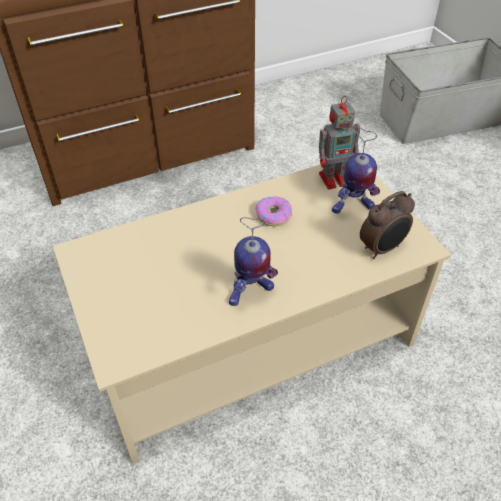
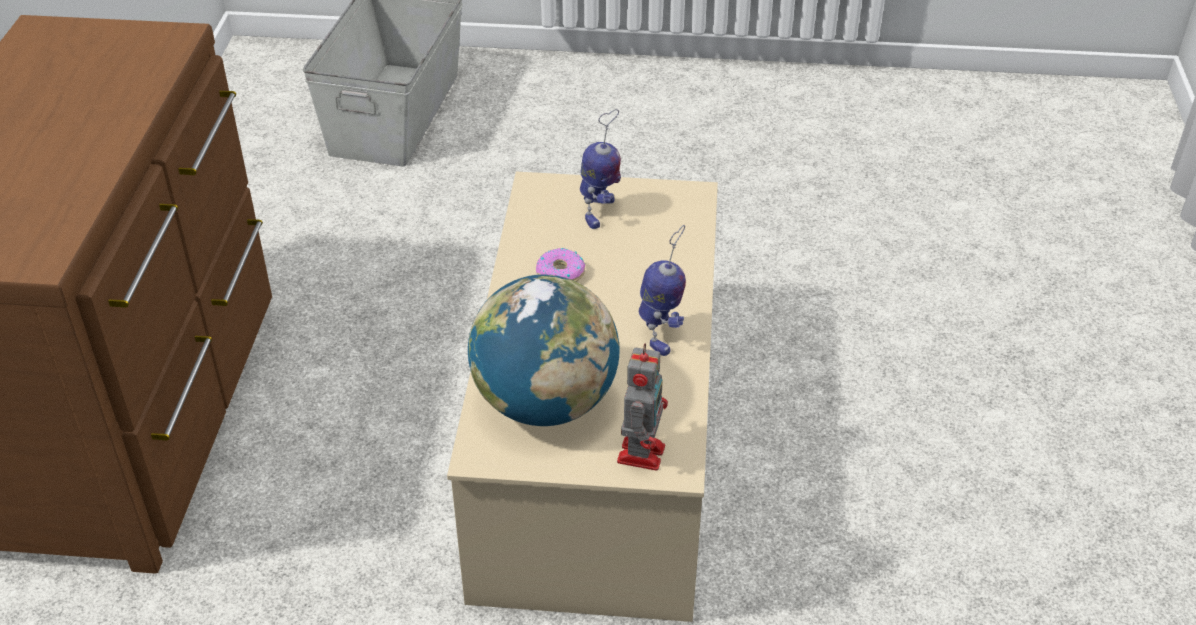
camera: 60 degrees left, 5 degrees down
toy robot [319,96,360,189] -> toy robot moved to [617,343,668,471]
alarm clock [360,191,415,259] -> none
none -> globe [468,274,620,426]

